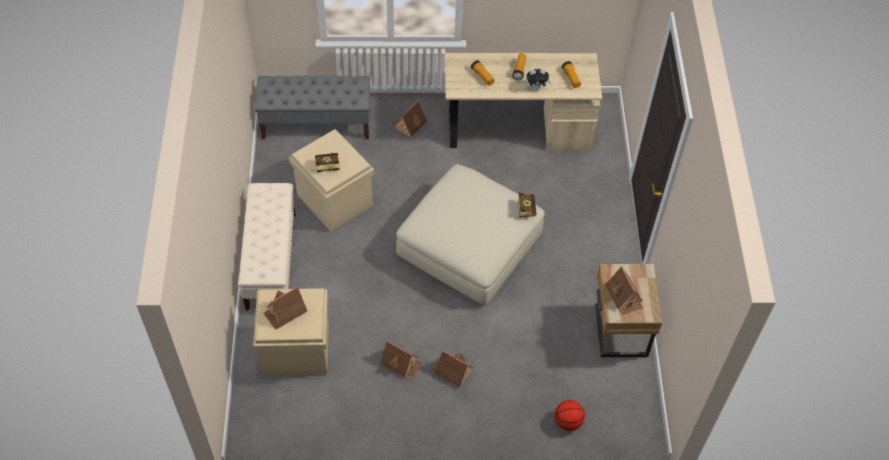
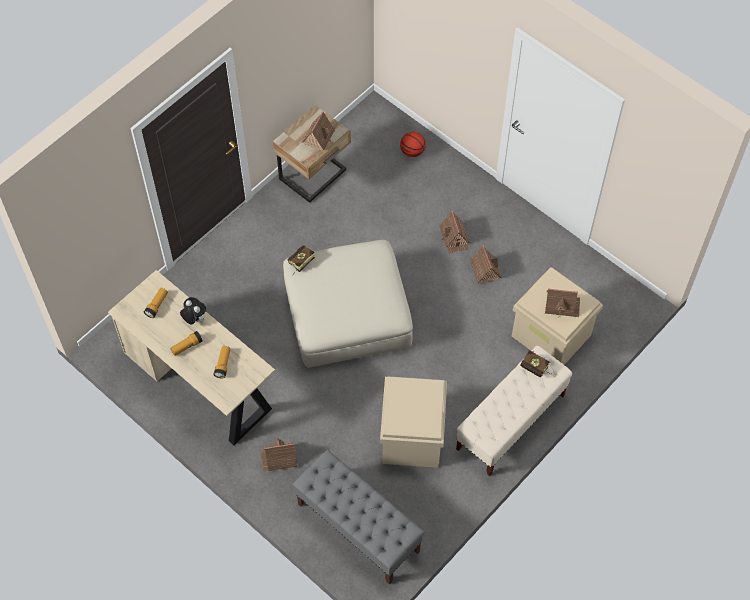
camera: 135 degrees left, 5 degrees up
book [313,153,339,172] -> book moved to [520,350,551,377]

